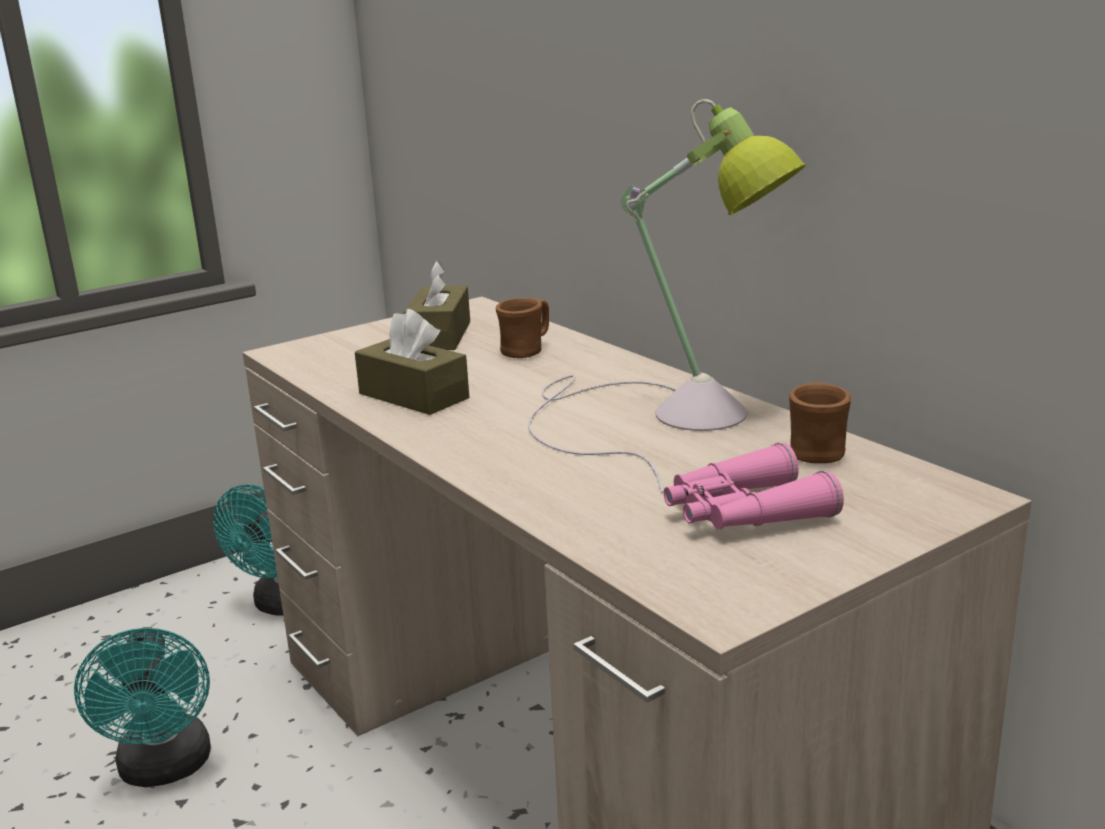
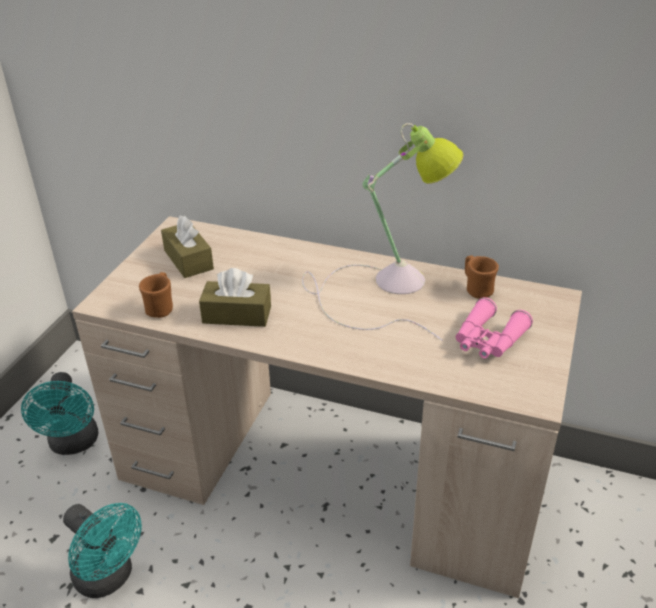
camera: 35 degrees left, 15 degrees up
brown mug [496,298,549,358] -> brown mug moved to [139,272,173,318]

